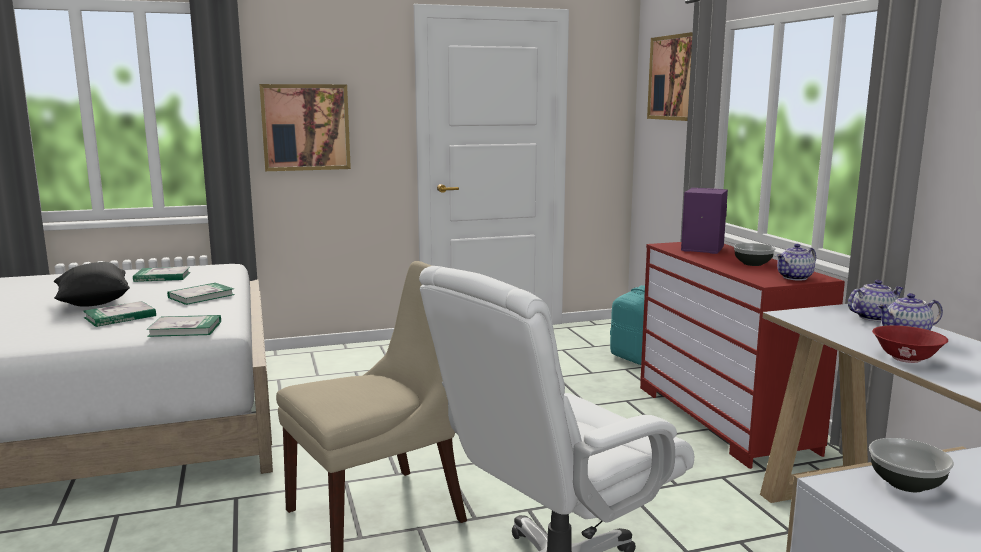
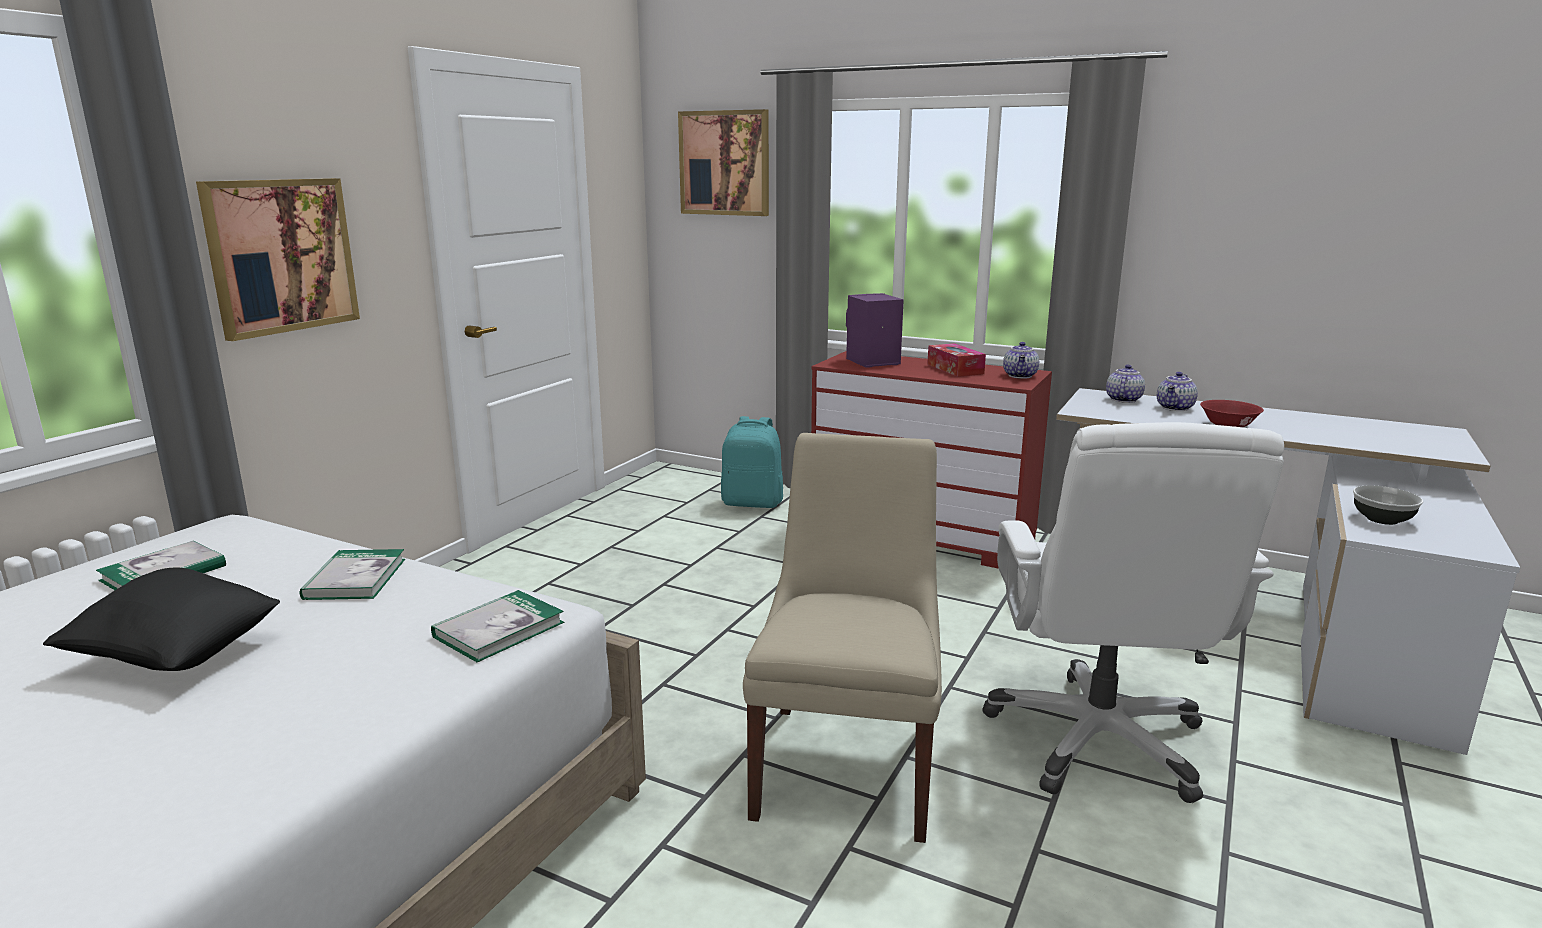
camera: 45 degrees left, 5 degrees up
book [83,301,156,327] -> none
bowl [733,243,776,266] -> tissue box [927,343,986,377]

